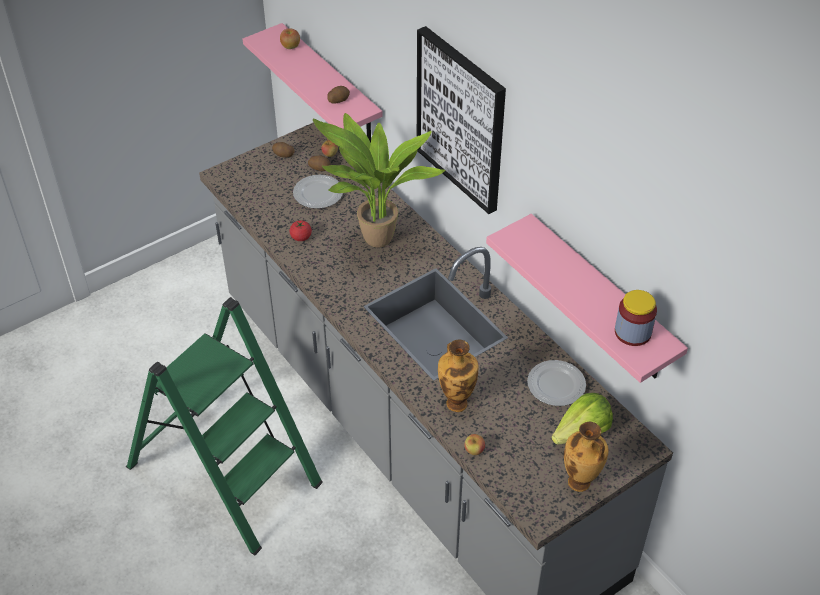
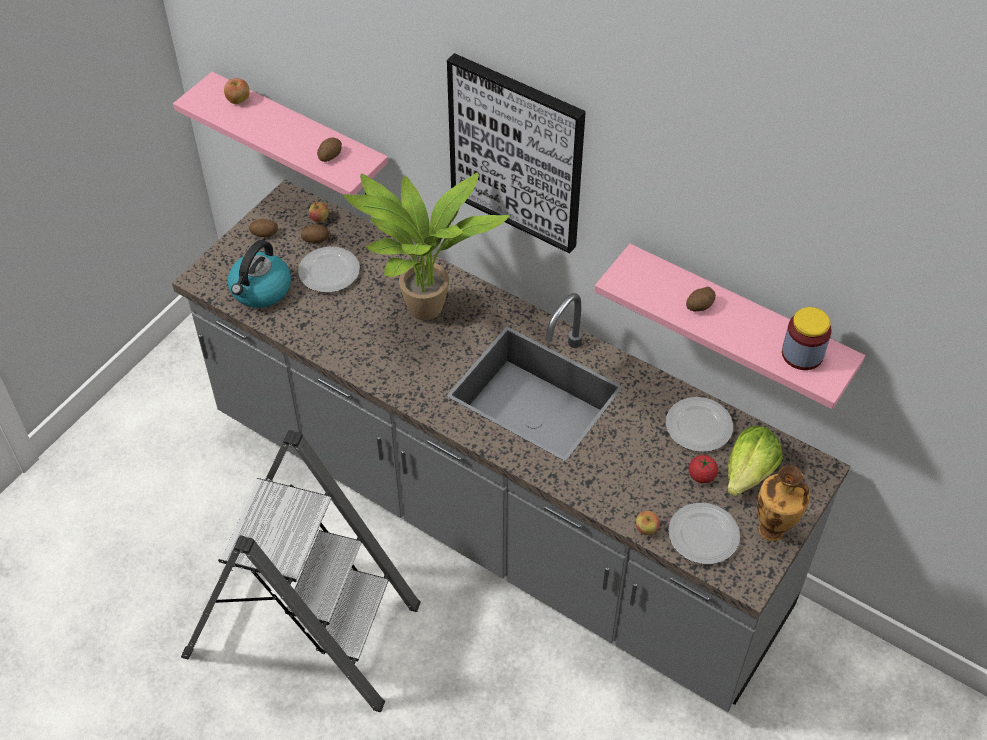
camera: 20 degrees left, 5 degrees up
green step ladder [126,297,323,555] -> grey step ladder [181,430,421,712]
tomato [290,220,312,241] -> tomato moved to [689,455,718,483]
vase [438,339,478,412] -> none
none -> kettle [228,240,291,308]
none -> plate [668,503,740,564]
none -> potato [686,287,716,312]

